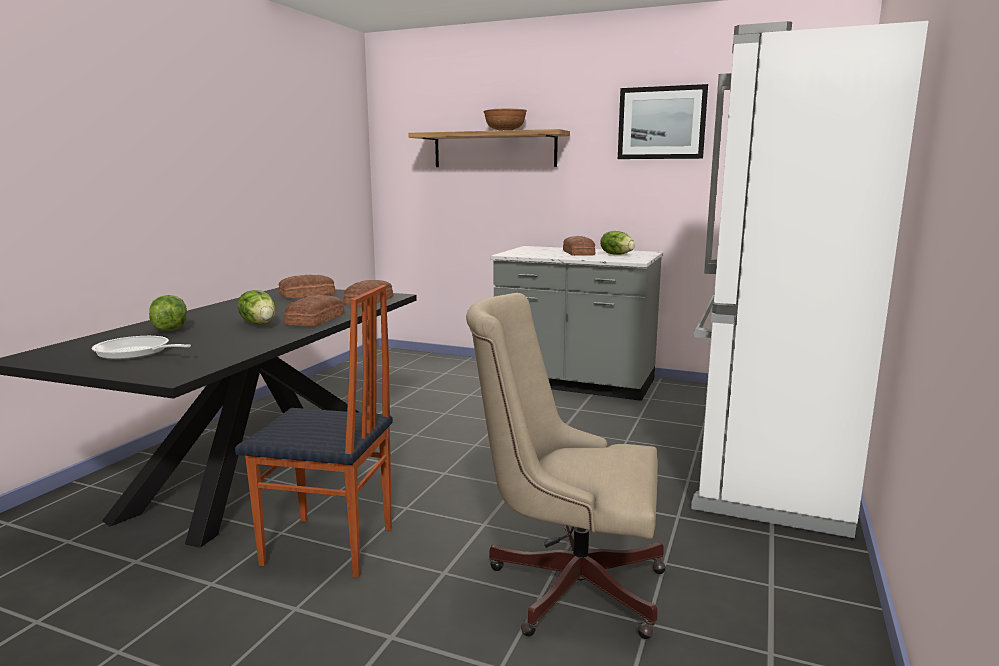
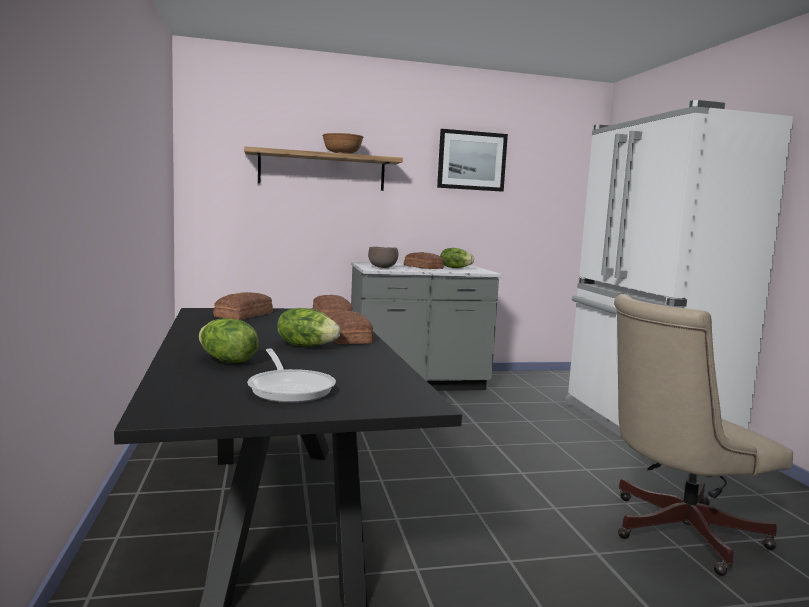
camera: 35 degrees left, 5 degrees down
frying pan [92,336,191,360] -> frying pan turned 105 degrees counterclockwise [247,349,336,403]
chair [235,285,393,578] -> none
none -> brown bowl [368,247,398,268]

